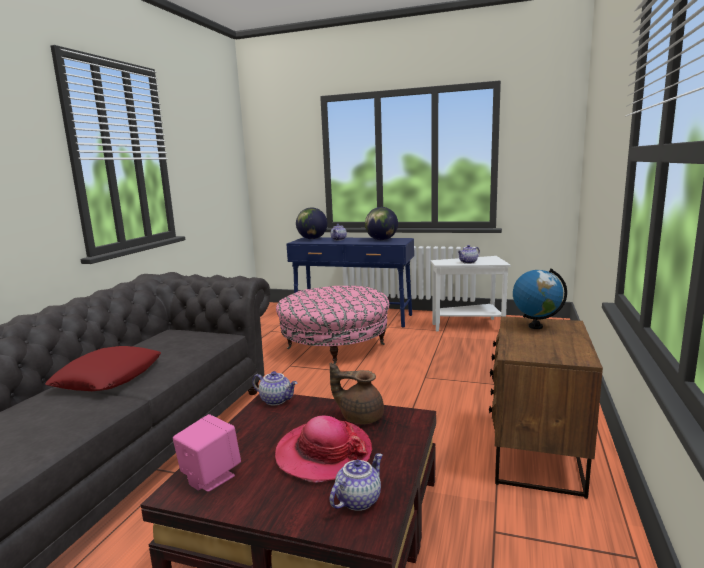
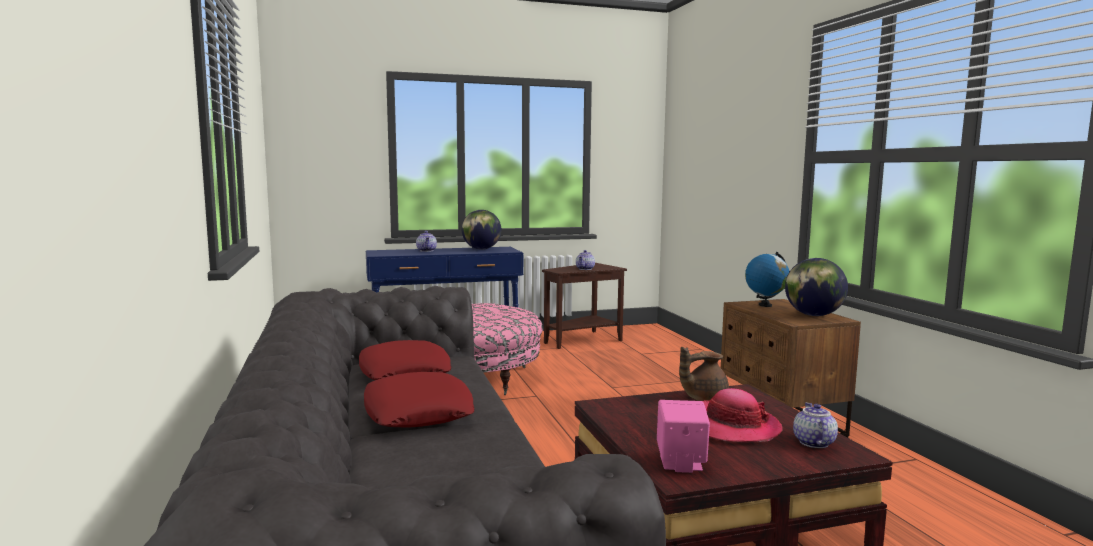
camera: 35 degrees left, 5 degrees down
teapot [252,371,297,405] -> none
globe [296,207,328,239] -> globe moved to [785,258,848,316]
white side table [431,256,511,332] -> brown side table [542,263,627,349]
none -> red pillow [359,340,451,380]

